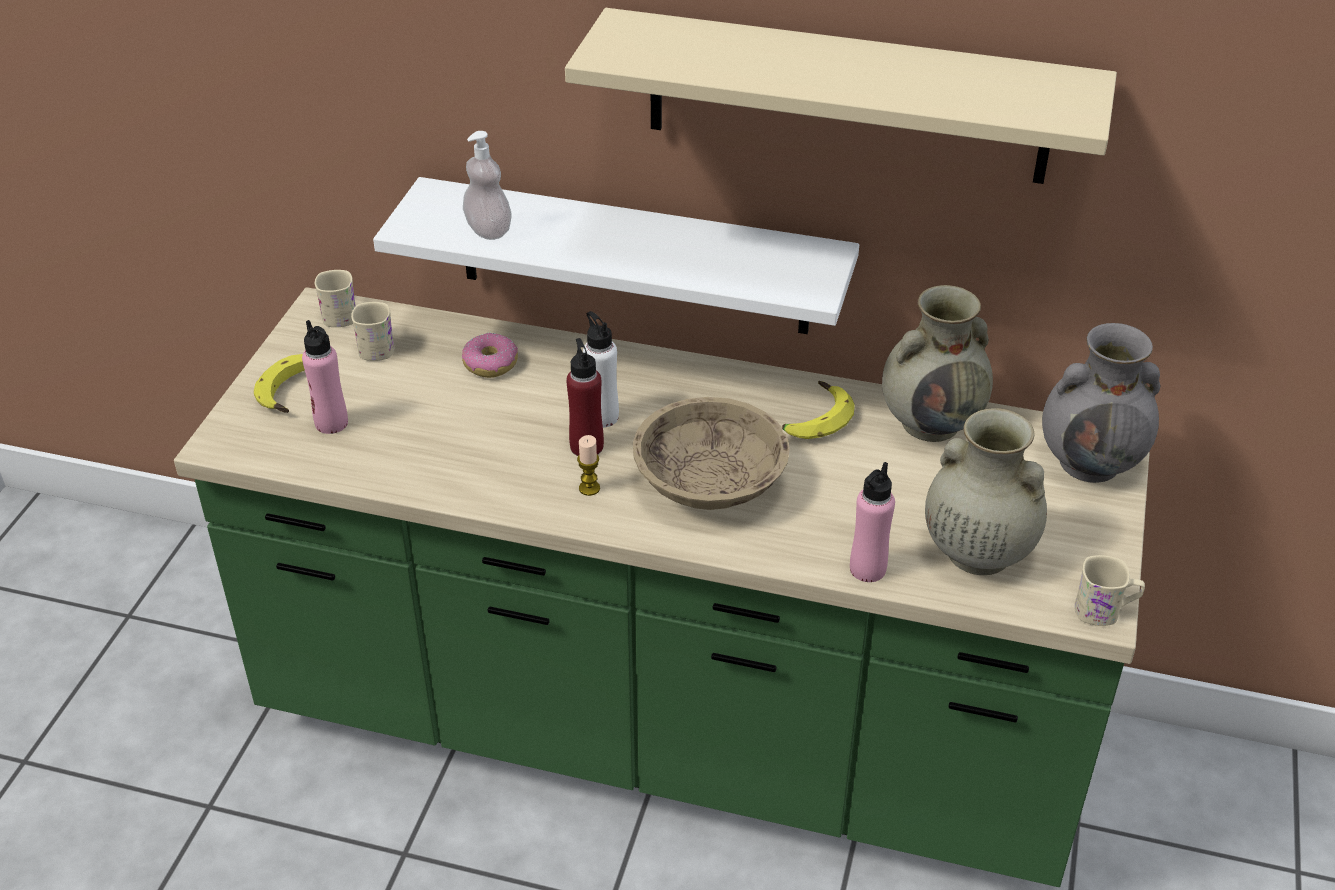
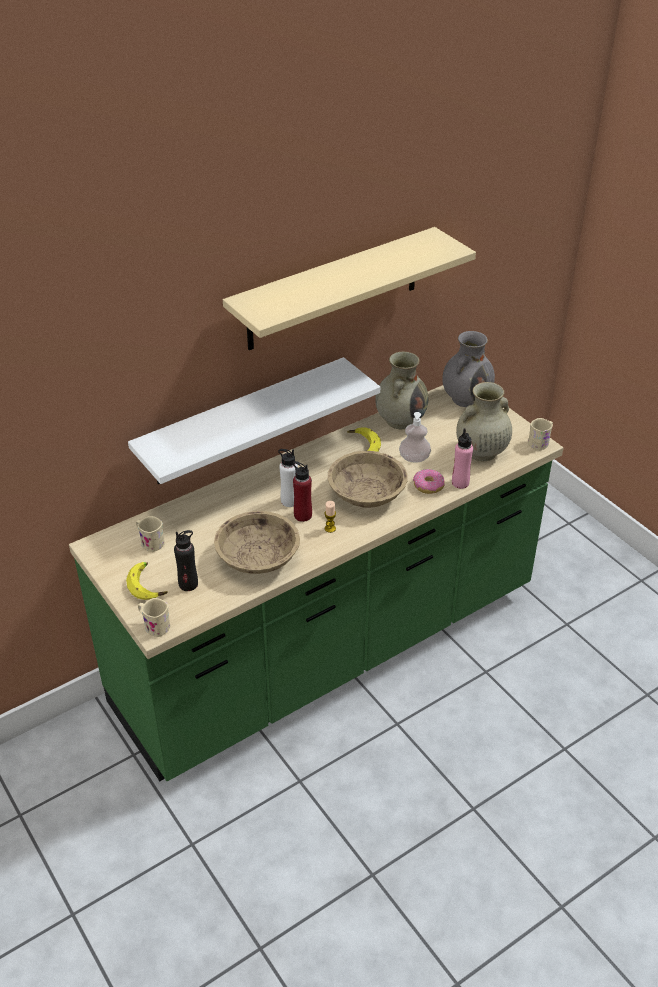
camera: 50 degrees left, 0 degrees up
pink bottle [302,320,348,434] -> black bottle [174,530,198,591]
beige mug [315,270,356,327] -> beige mug moved to [138,598,170,637]
donut [462,333,518,378] -> donut moved to [413,469,445,494]
soap dispenser [463,131,512,240] -> soap dispenser moved to [399,412,431,463]
none -> beige bowl [214,511,300,574]

